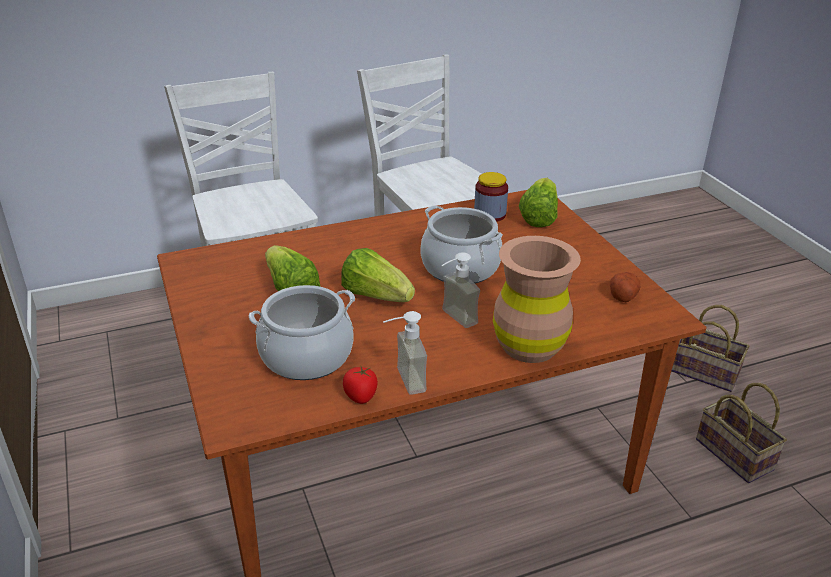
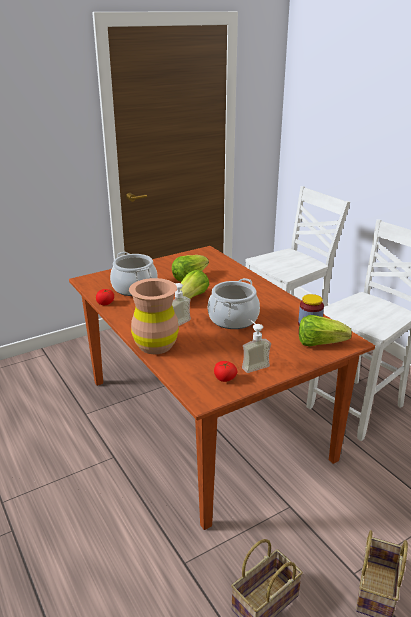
camera: 80 degrees right, 5 degrees down
soap dispenser [383,311,427,395] -> soap dispenser moved to [242,319,271,373]
potato [610,272,640,302] -> tomato [214,361,237,382]

